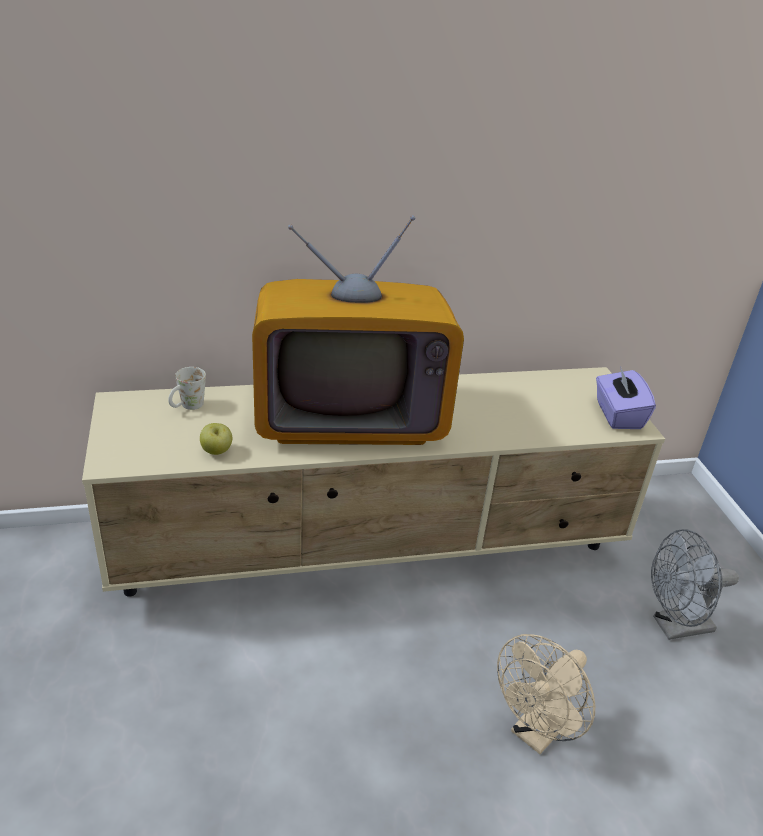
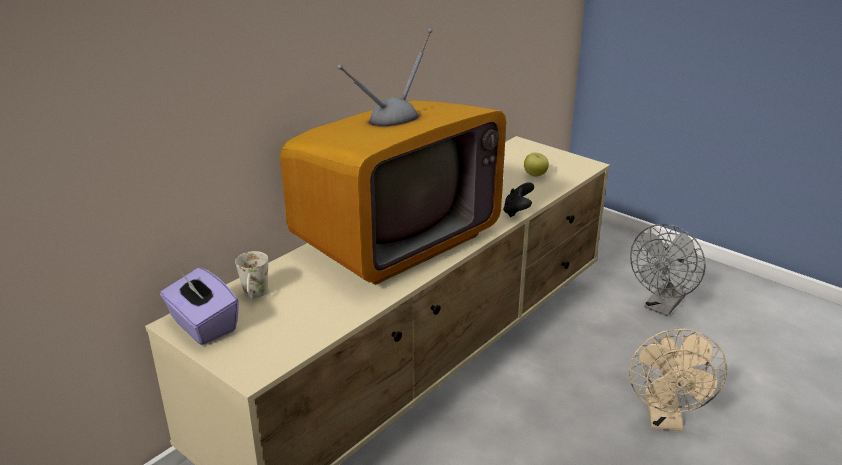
camera: 35 degrees left, 5 degrees down
apple [200,423,232,455] -> apple moved to [524,153,549,177]
purple tissue box [596,366,656,429] -> purple tissue box moved to [160,268,239,345]
none -> black game controller [503,182,534,217]

